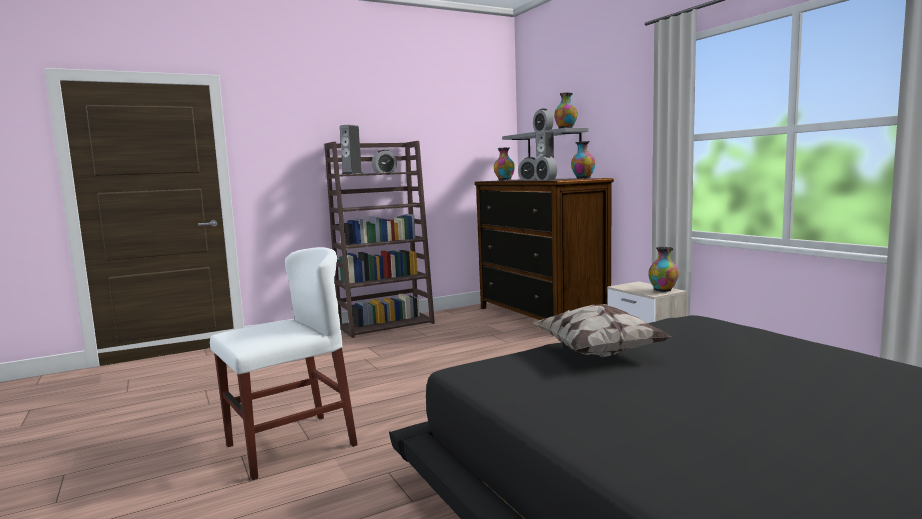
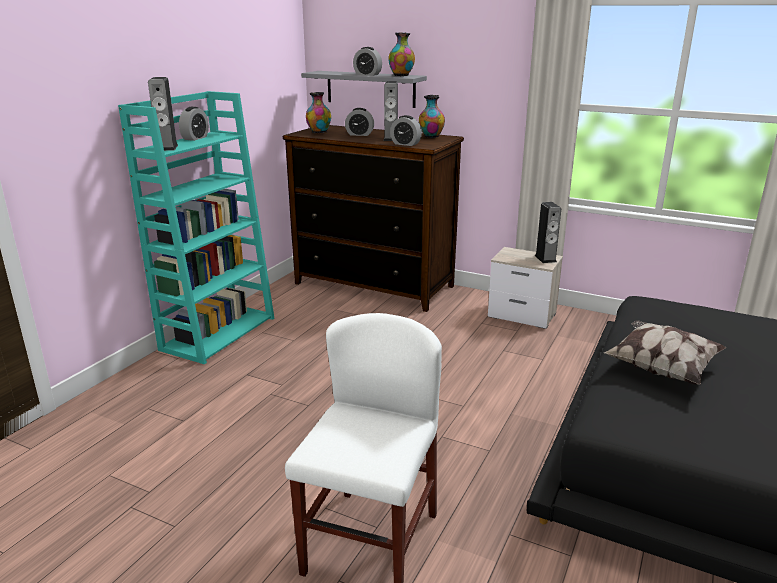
camera: 35 degrees left, 15 degrees up
brown bookcase [324,141,435,338] -> turquoise bookcase [118,91,274,364]
vase [648,247,679,292] -> speaker [534,202,561,263]

